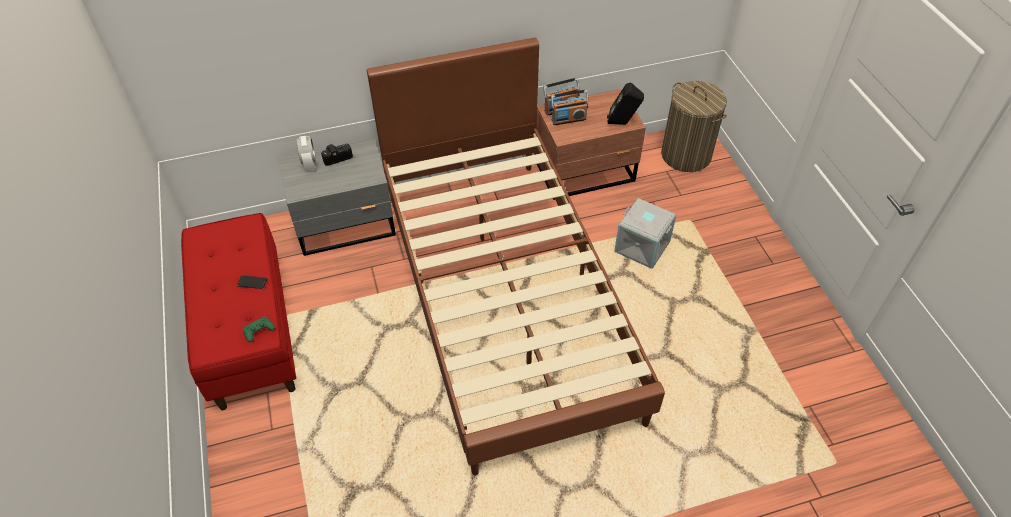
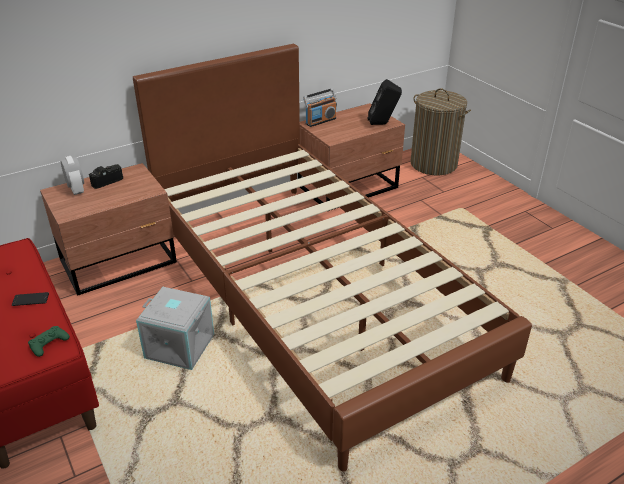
camera: 15 degrees left, 15 degrees down
grey nightstand [279,139,396,256] -> brown nightstand [40,163,177,296]
radio [551,90,589,125] -> none
grey storage box [614,198,677,269] -> grey storage box moved to [136,287,214,370]

